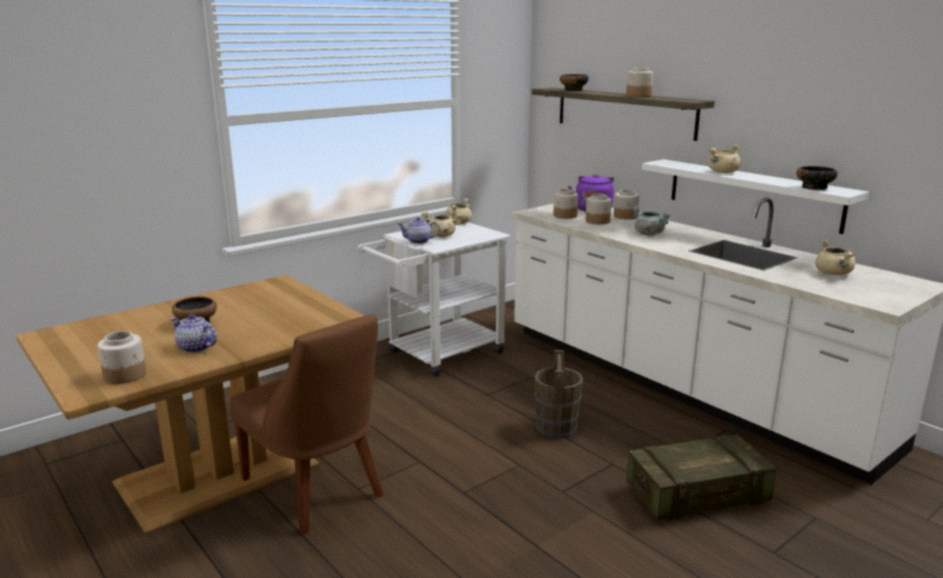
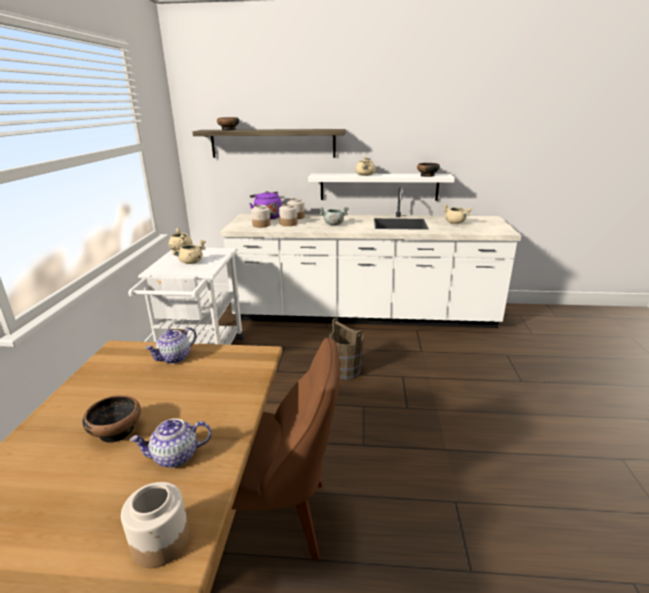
camera: 45 degrees left, 5 degrees up
teapot [397,217,440,244] -> teapot moved to [145,327,197,364]
jar [626,67,653,97] -> none
crate [626,434,777,521] -> none

